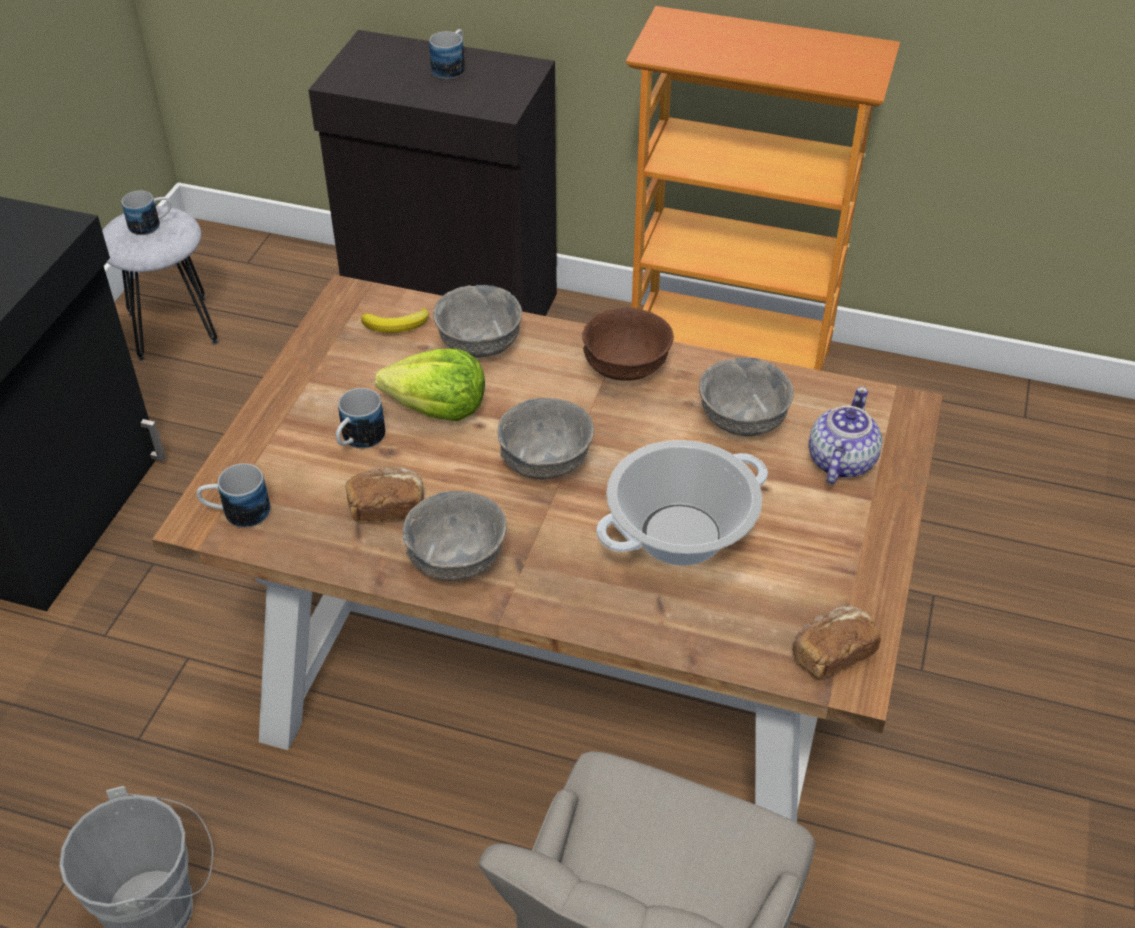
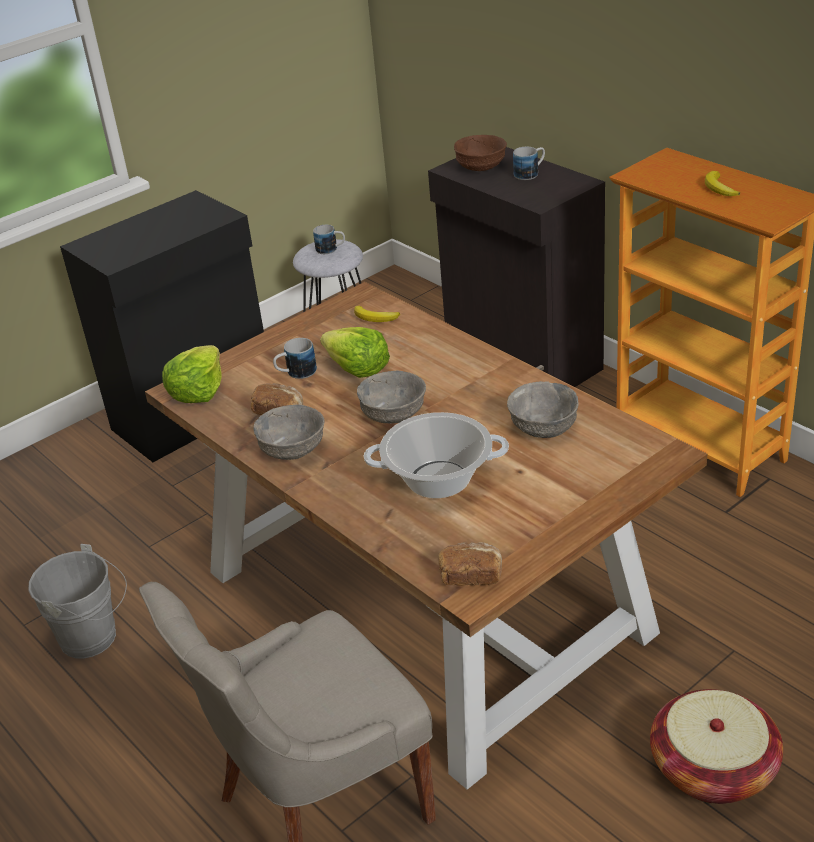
camera: 35 degrees right, 10 degrees down
mug [196,463,270,528] -> lettuce [162,345,222,403]
grey bowl [433,285,522,358] -> none
brown bowl [582,307,674,381] -> brown bowl moved to [454,135,507,171]
teapot [809,387,883,484] -> none
none -> basket [650,689,783,804]
none -> banana [705,171,740,196]

